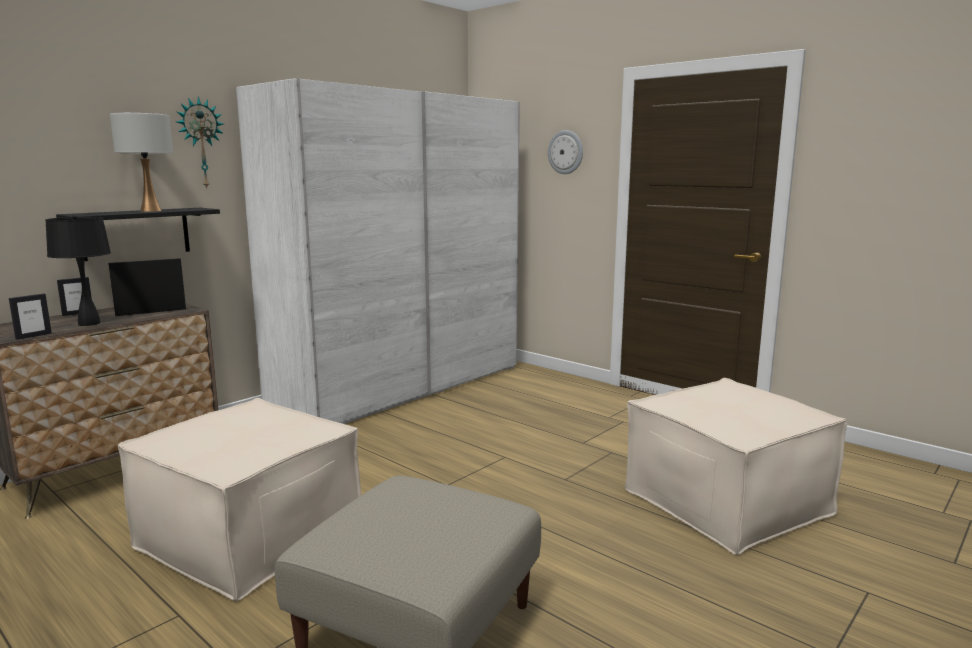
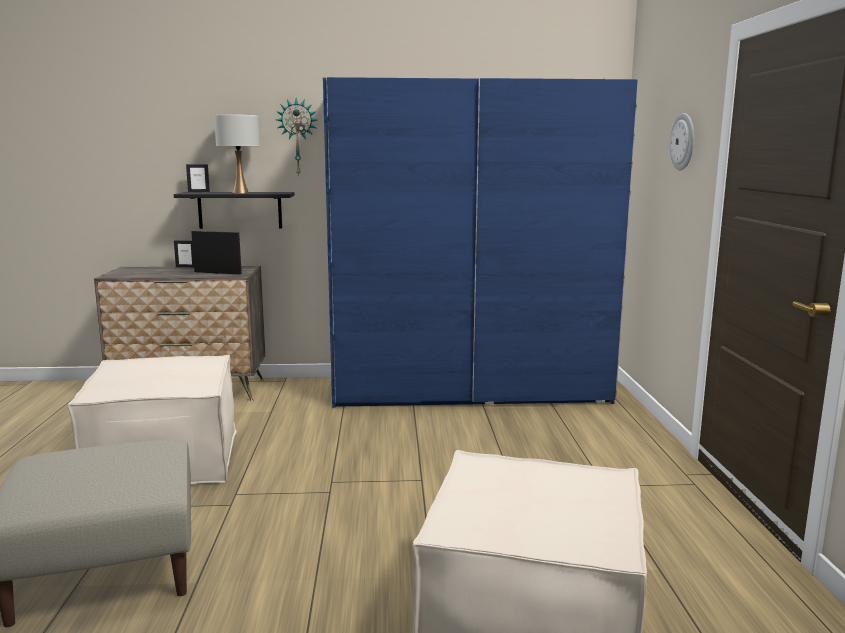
camera: 45 degrees right, 0 degrees up
picture frame [9,294,52,340] -> picture frame moved to [186,164,210,192]
black table lamp [45,216,111,326] -> none
white wardrobe [236,79,520,424] -> blue wardrobe [323,77,639,408]

